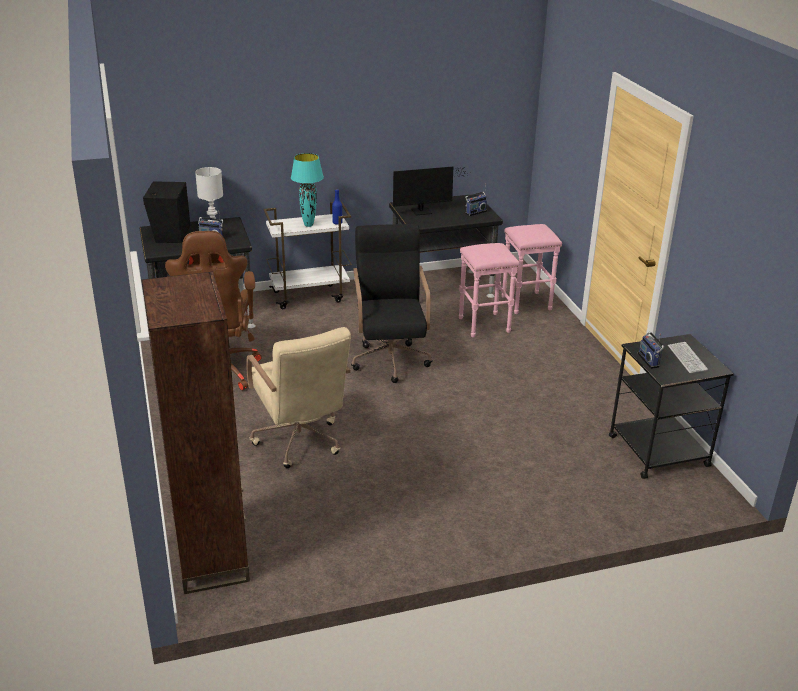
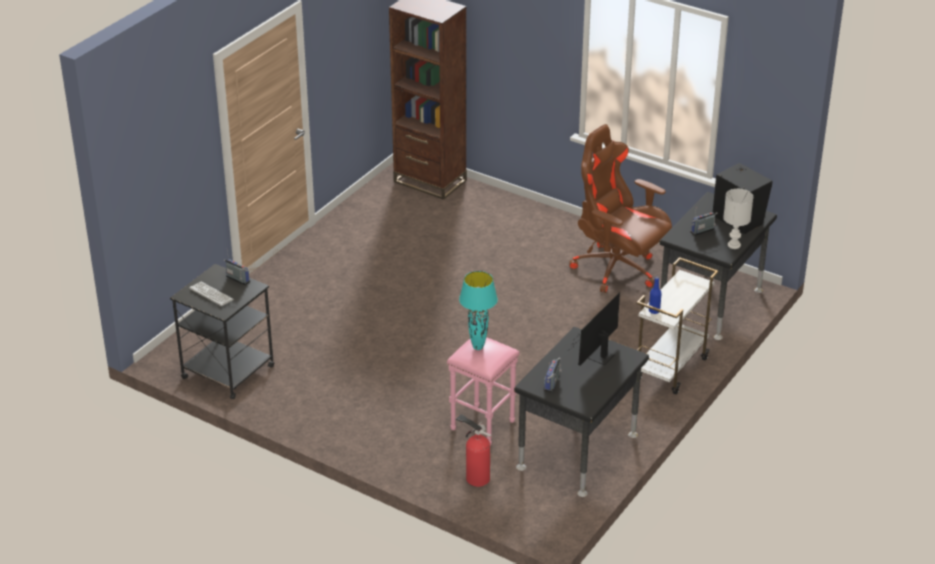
camera: 140 degrees right, 5 degrees up
beige office chair [246,327,351,468] -> none
turquoise table lamp [291,153,324,227] -> turquoise table lamp moved to [459,271,498,350]
black office chair [351,224,433,383] -> none
pink stool [502,224,562,314] -> fire extinguisher [456,414,491,487]

